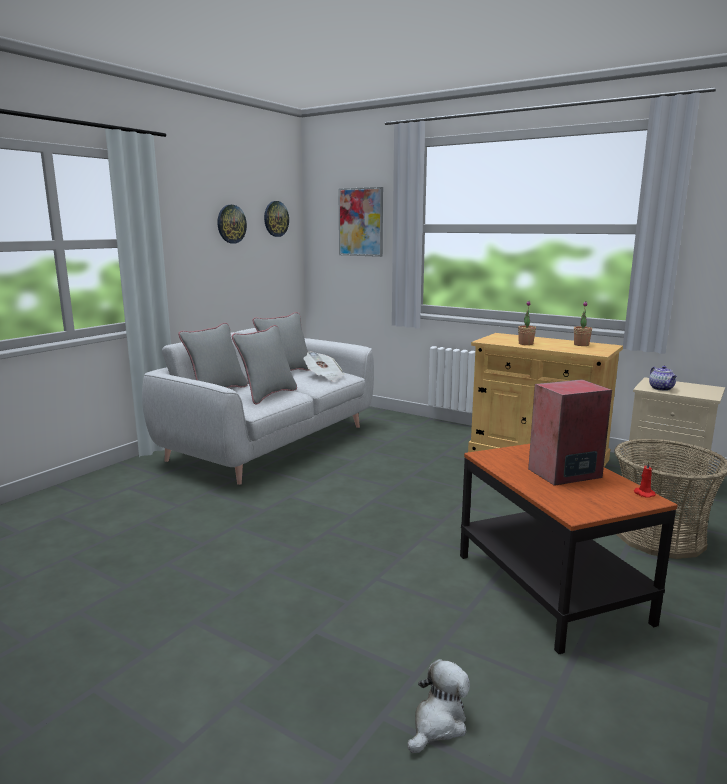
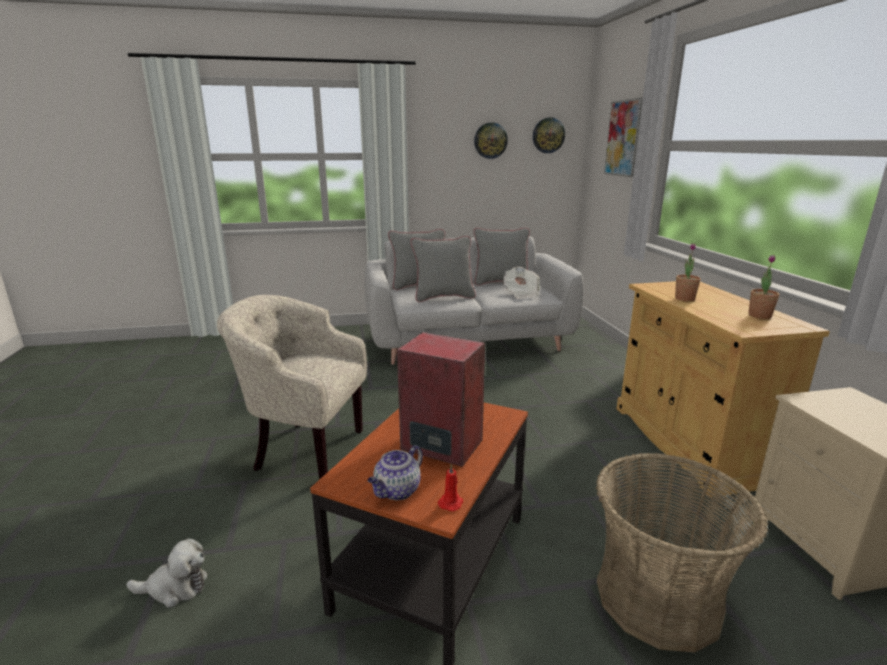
camera: 45 degrees right, 5 degrees up
teapot [649,366,677,391] -> teapot moved to [368,445,423,500]
none -> beige armchair [217,295,367,480]

